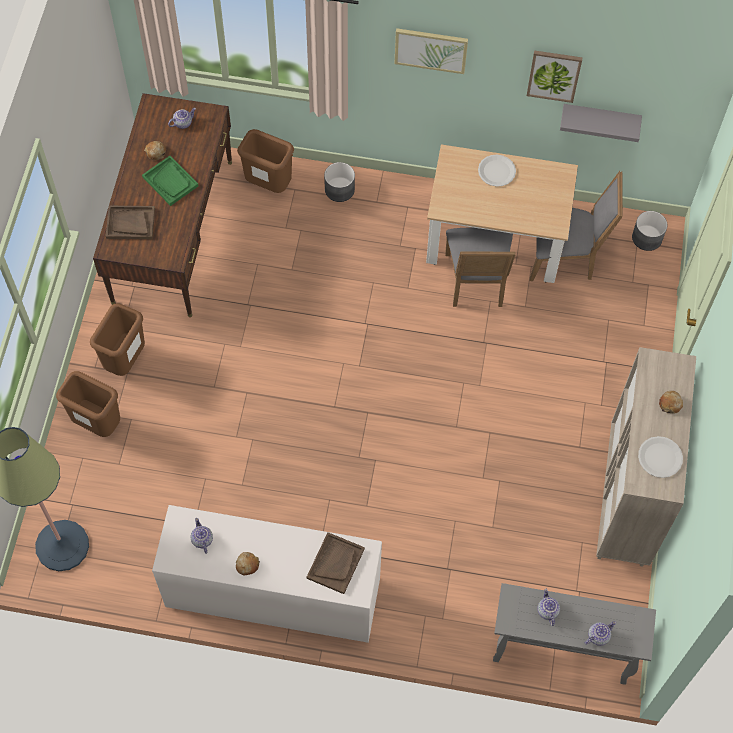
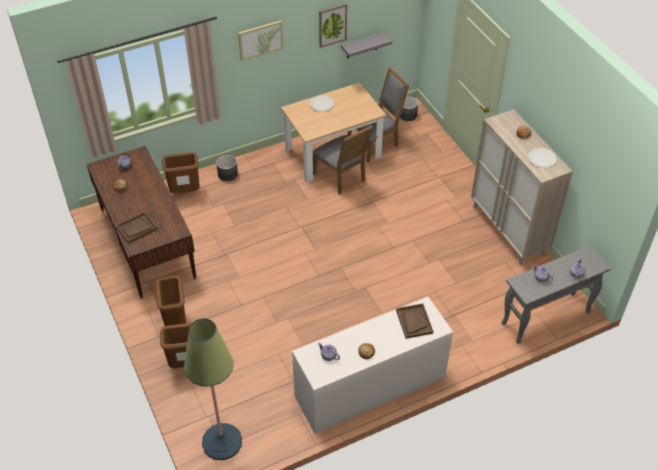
camera: 35 degrees left, 15 degrees down
green tray [142,156,198,206] -> none

